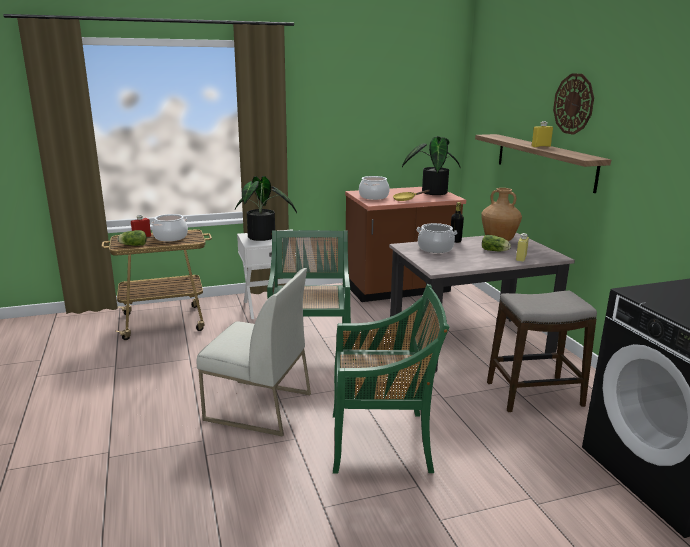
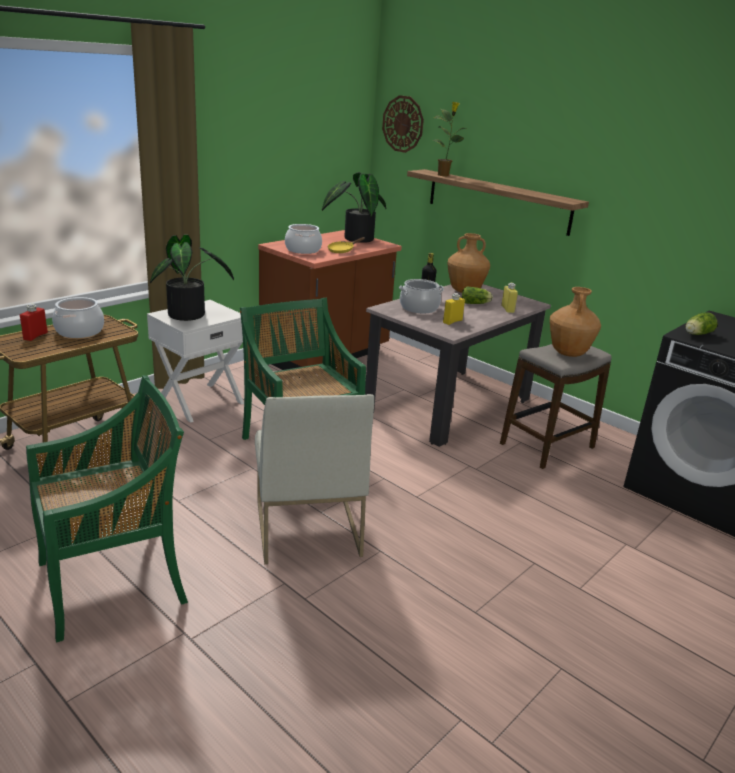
camera: 30 degrees left, 5 degrees up
lettuce [117,230,146,246] -> lettuce moved to [685,312,717,335]
white chair [197,268,311,437] -> white chair turned 90 degrees clockwise [255,394,374,565]
green chair [333,284,449,474] -> green chair moved to [26,375,188,643]
yellow bottle [532,121,553,147] -> yellow bottle moved to [443,293,465,325]
wall clock [553,73,594,135] -> wall clock moved to [382,95,424,153]
none -> potted plant [432,102,466,176]
none -> brown vase [550,287,601,357]

